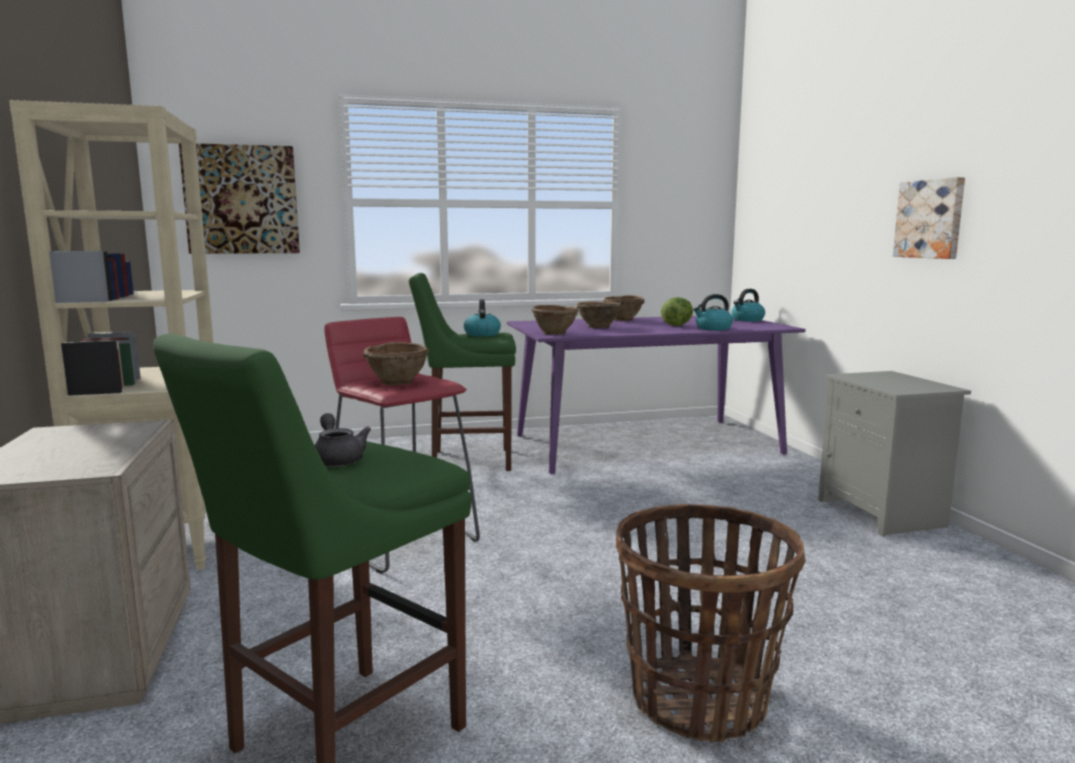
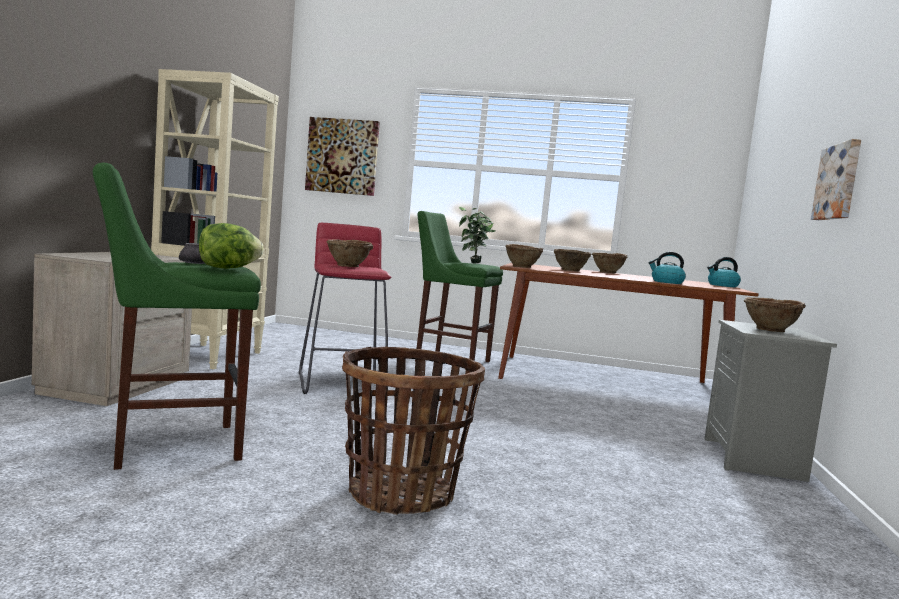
camera: 25 degrees right, 5 degrees down
kettle [464,299,501,336] -> potted plant [459,207,496,263]
purple dining table [507,316,806,474] -> brown dining table [498,262,759,383]
lettuce [661,297,693,326] -> lettuce moved to [199,223,263,269]
none -> brown bowl [744,297,806,332]

